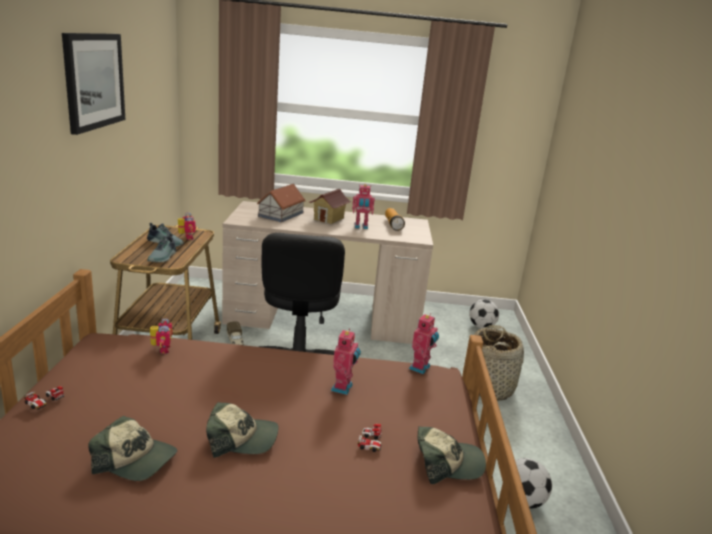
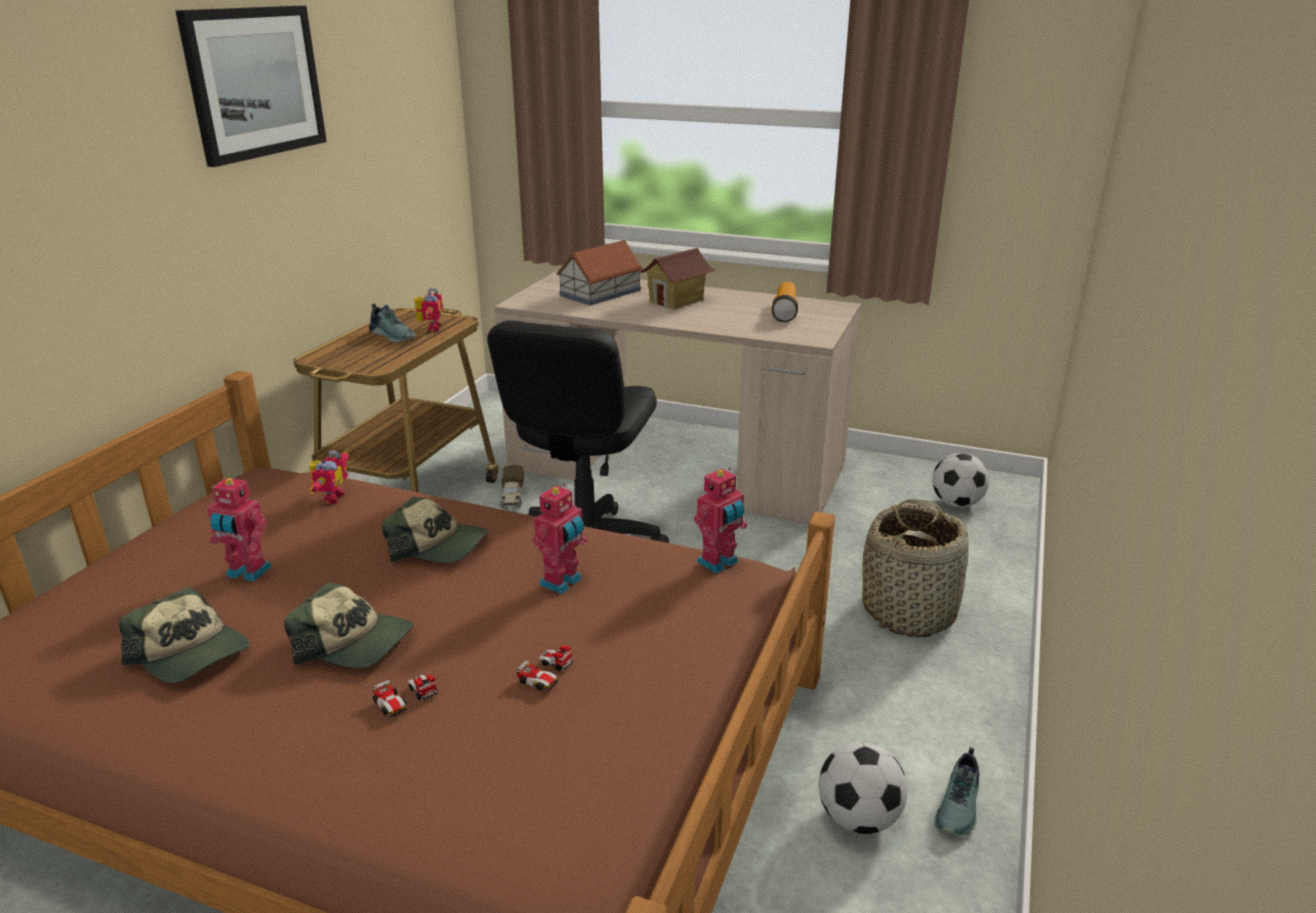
camera: 20 degrees right, 5 degrees up
toy car [24,386,64,410] -> toy car moved to [373,674,438,717]
shoe [147,234,176,262] -> shoe moved to [934,747,979,836]
toy robot [352,184,375,229] -> toy robot moved to [207,478,272,582]
cap [417,426,486,484] -> cap moved to [382,496,488,563]

